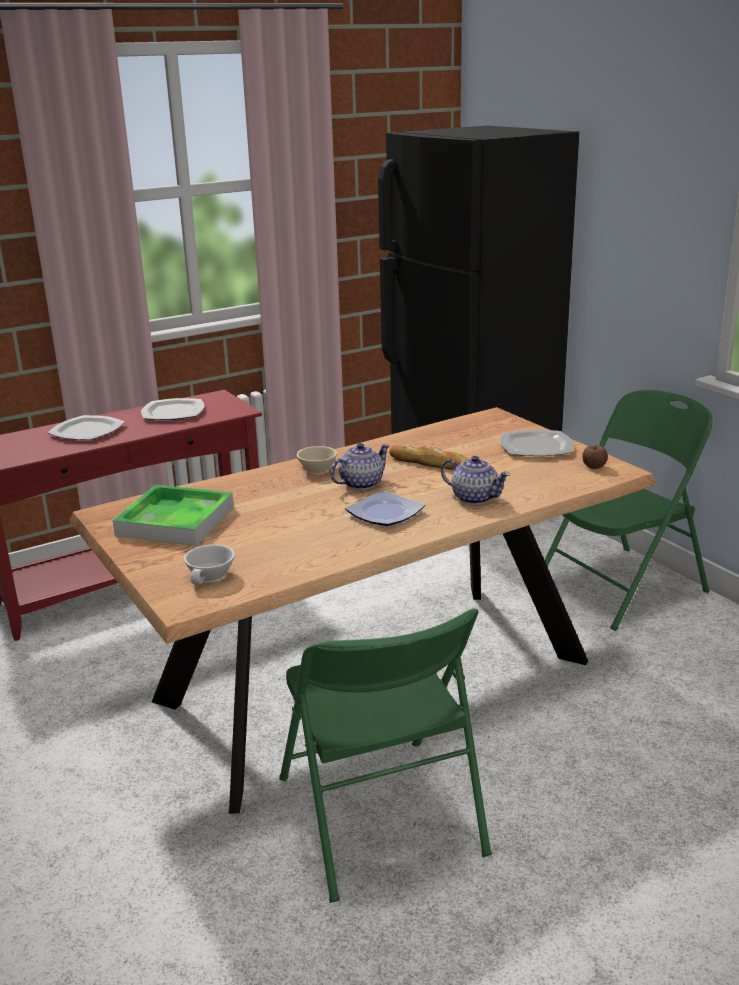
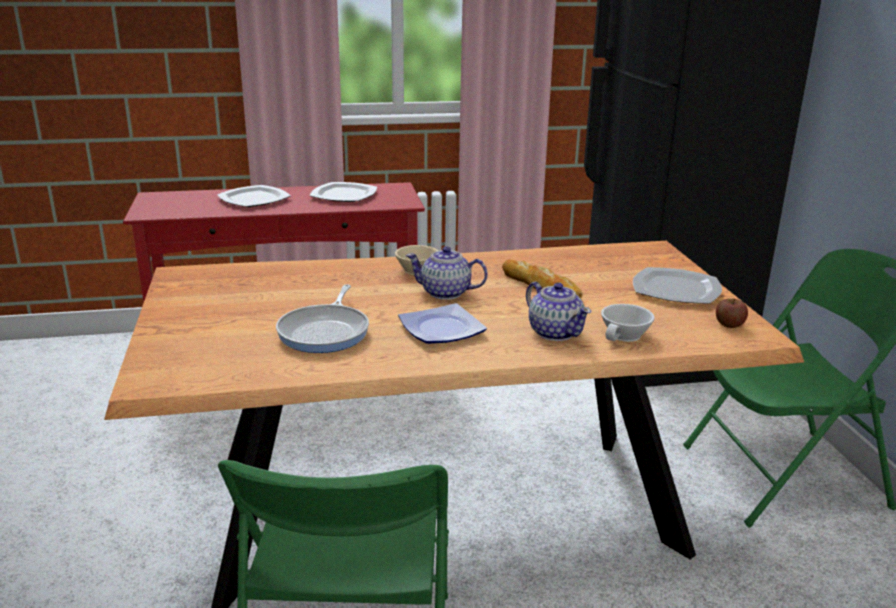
camera: 20 degrees right, 0 degrees up
tray [112,485,234,546] -> none
white cup [184,544,235,585] -> white cup moved to [601,304,655,342]
teapot [330,443,390,490] -> teapot turned 150 degrees counterclockwise [406,246,488,300]
none -> frying pan [276,284,369,353]

